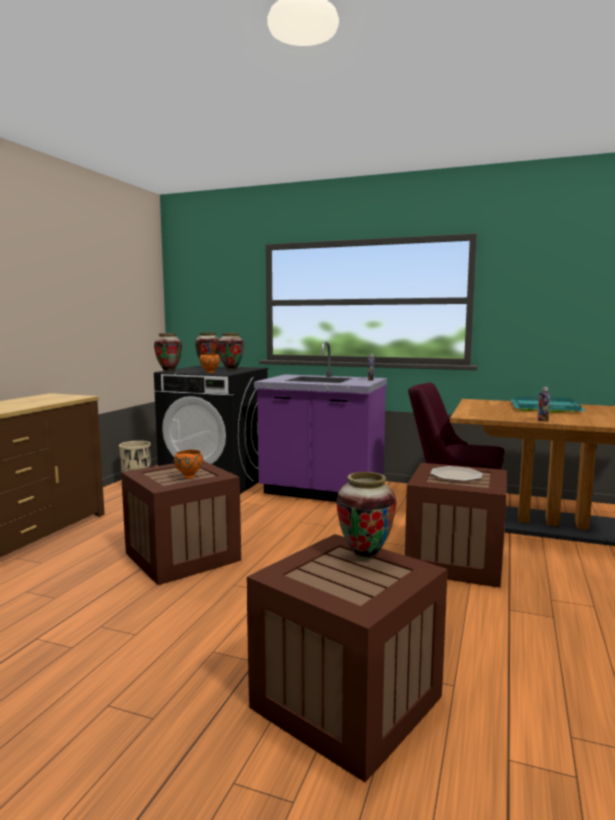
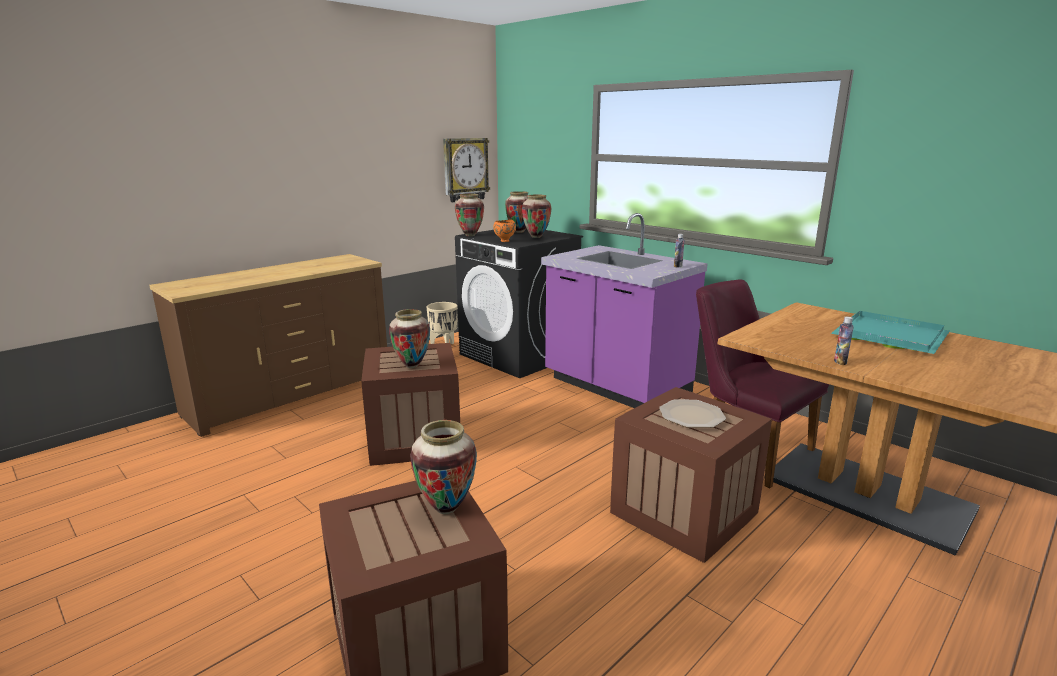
camera: 25 degrees right, 10 degrees up
orange bowl [174,450,203,479] -> vase [389,309,430,368]
none -> wall clock [443,138,490,202]

